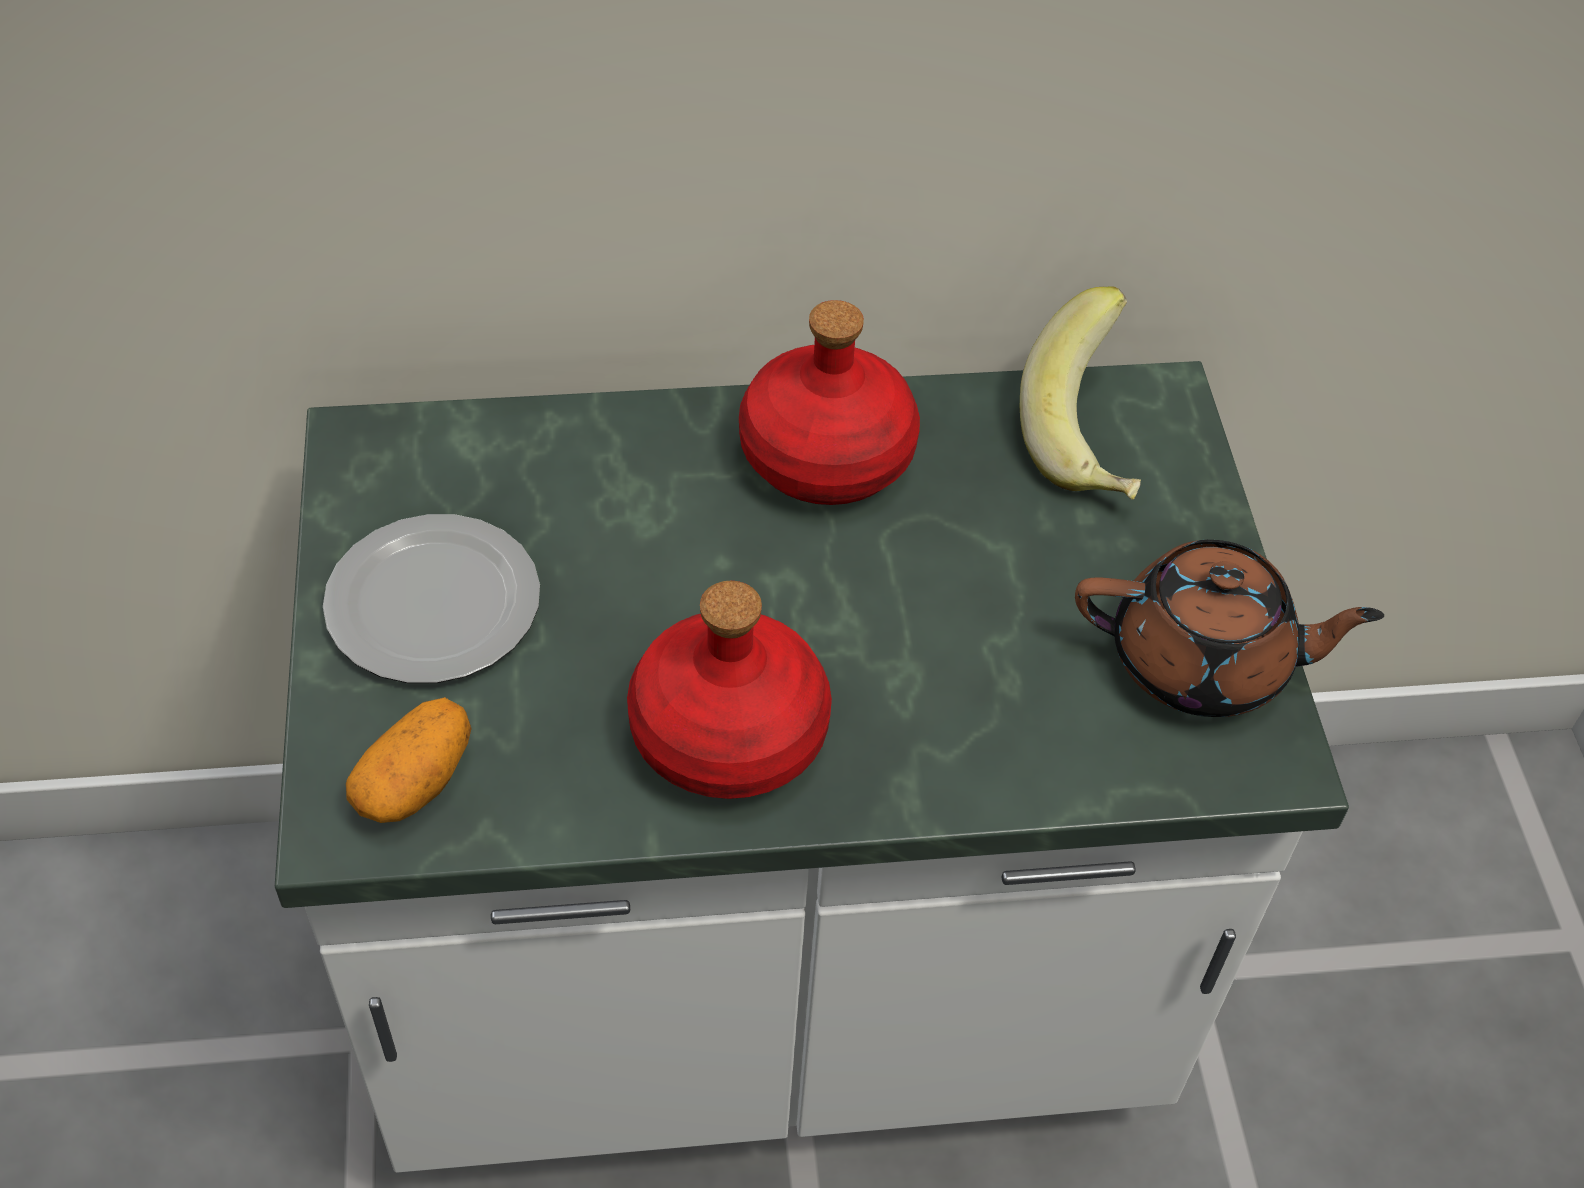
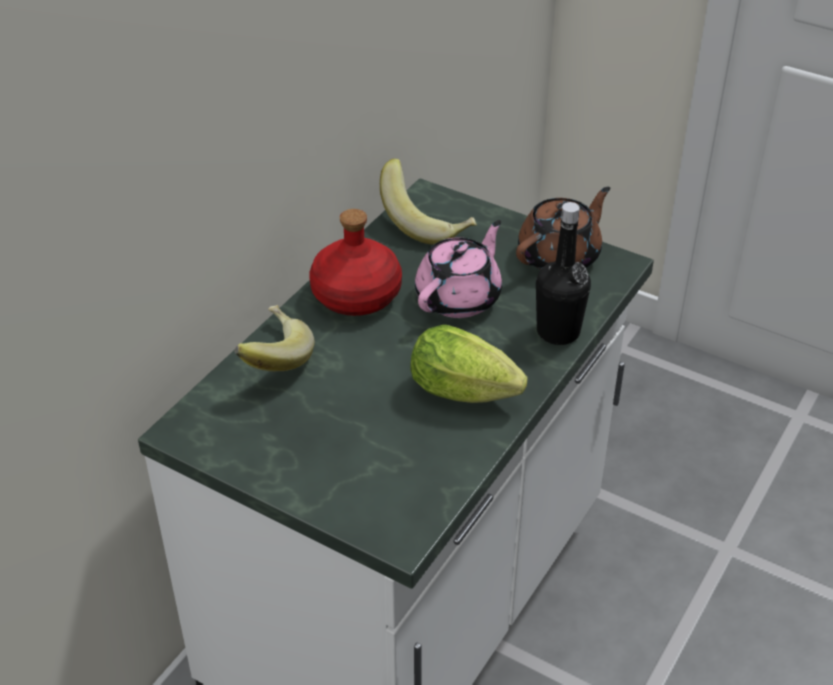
camera: 50 degrees left, 10 degrees down
plate [323,514,540,683] -> none
potato [346,697,472,823] -> none
red bottle [627,581,832,799] -> lettuce [410,325,528,403]
none -> banana [235,305,315,371]
none -> pink teapot [415,220,502,318]
none -> black bottle [536,202,591,345]

